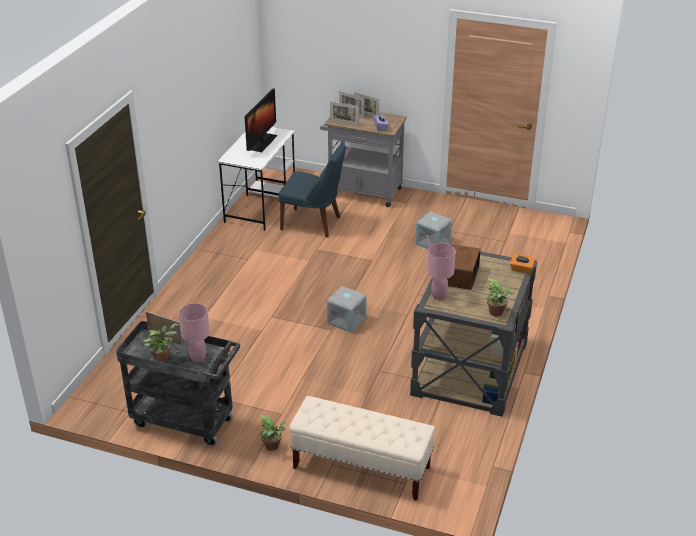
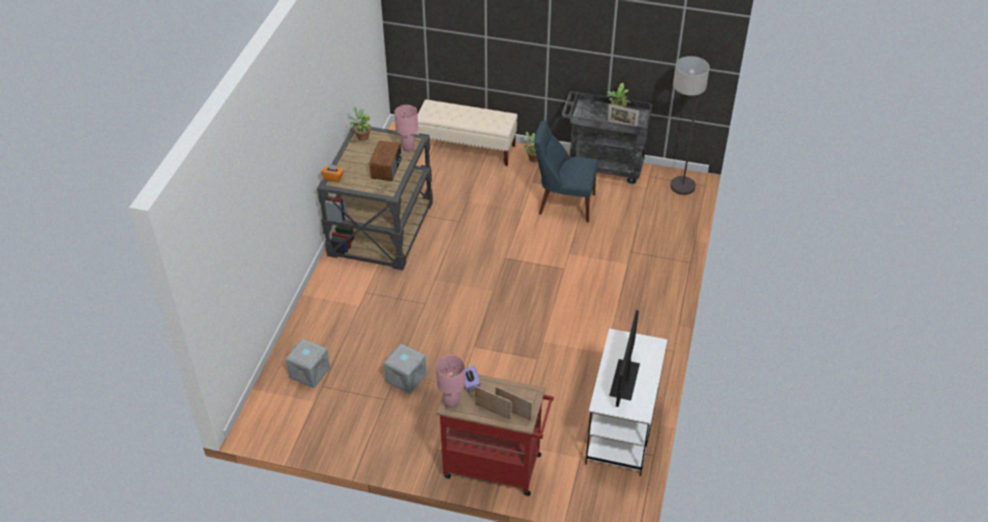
camera: 175 degrees right, 10 degrees up
pink table lamp [179,303,210,362] -> pink table lamp moved to [436,355,465,408]
blue chair [279,143,346,238] -> blue chair moved to [534,121,598,222]
grey cart [320,112,407,207] -> red cart [437,372,554,496]
grey storage box [327,286,367,333] -> grey storage box moved to [286,339,330,388]
picture frame [330,101,359,126] -> none
none -> grey floor lamp [670,56,710,195]

